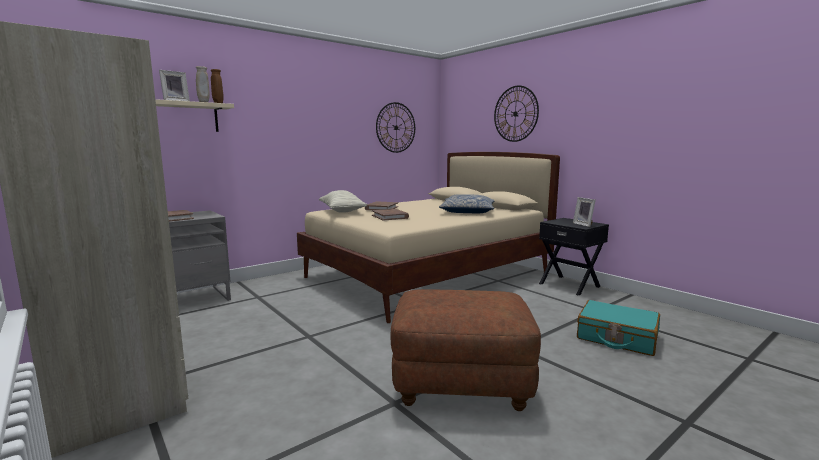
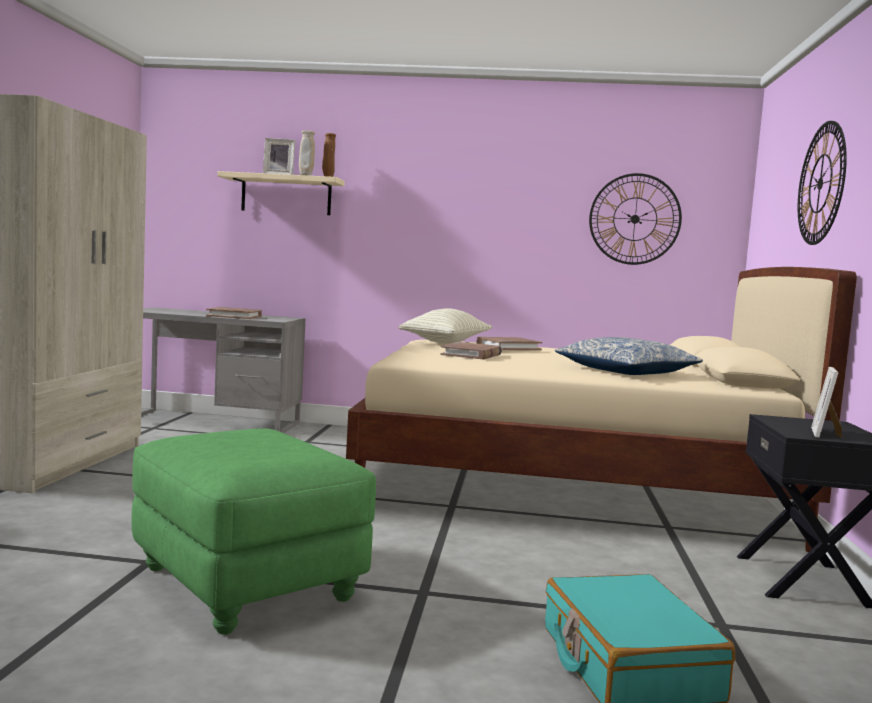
camera: 45 degrees right, 5 degrees down
brown ottoman [390,289,541,411] -> green ottoman [132,428,376,635]

